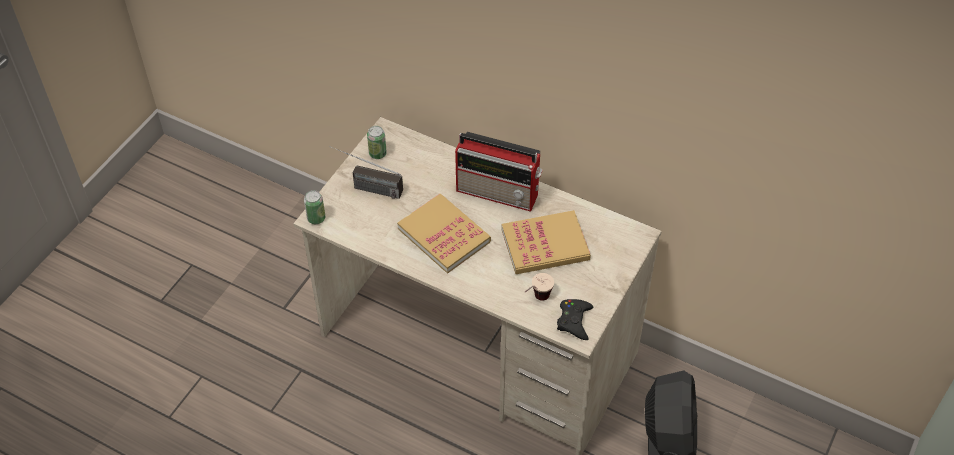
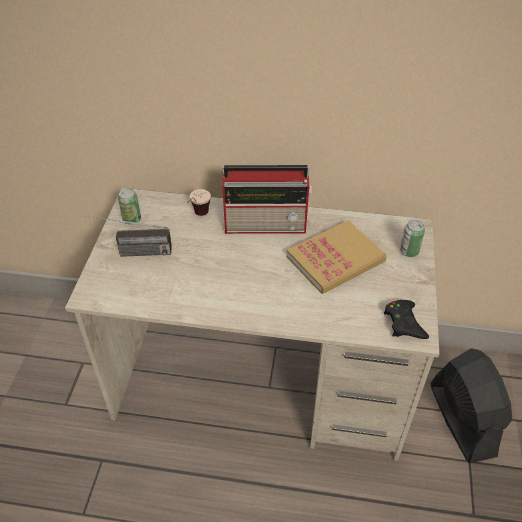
camera: 20 degrees left, 5 degrees down
can [304,190,326,224] -> can moved to [400,220,425,257]
book [397,194,491,274] -> none
cup [525,273,554,301] -> cup moved to [187,189,211,216]

